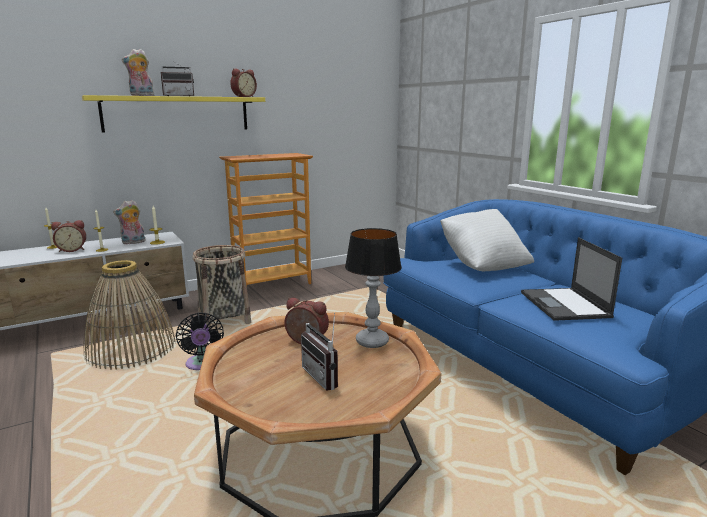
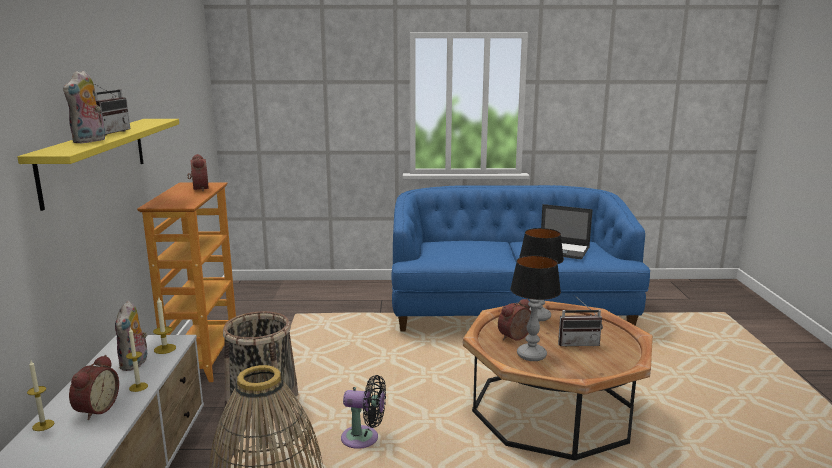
camera: 60 degrees left, 0 degrees up
alarm clock [230,68,257,97] -> alarm clock moved to [187,154,209,191]
white pillow [440,209,534,271] -> none
none -> table lamp [510,255,561,361]

